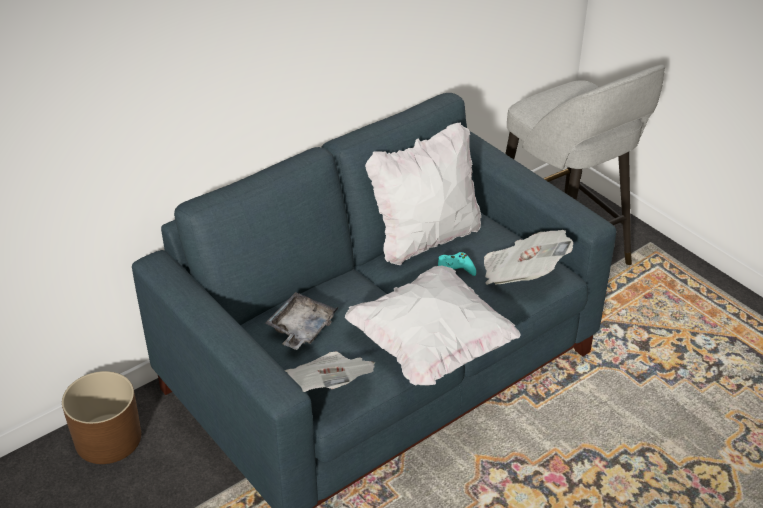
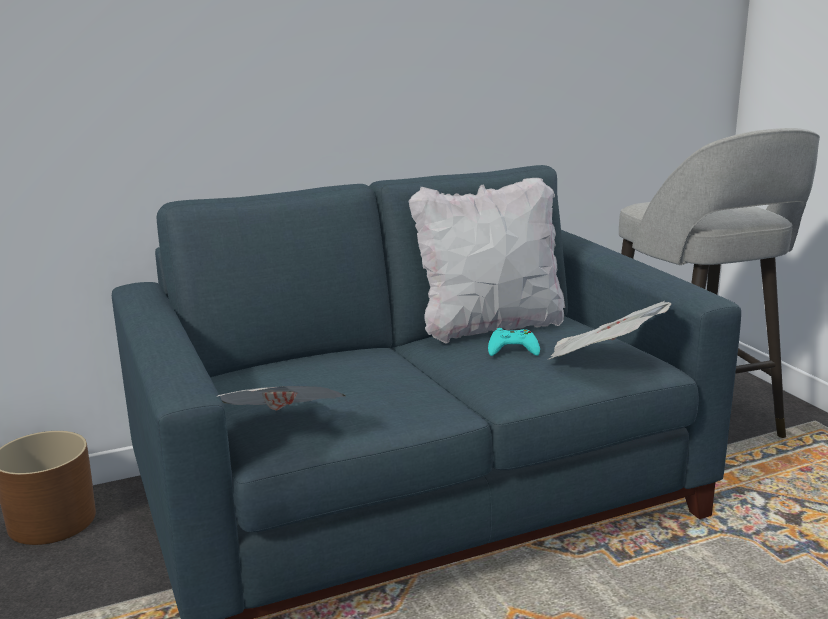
camera: 15 degrees right, 20 degrees down
grey tray [265,292,338,350] -> none
white pillow [345,266,521,386] -> none

